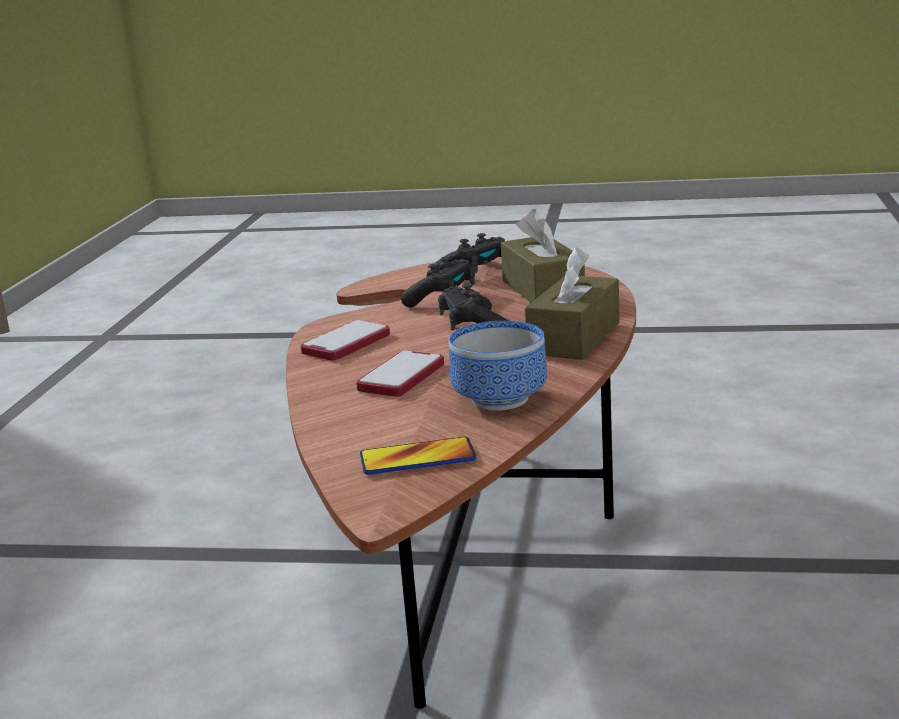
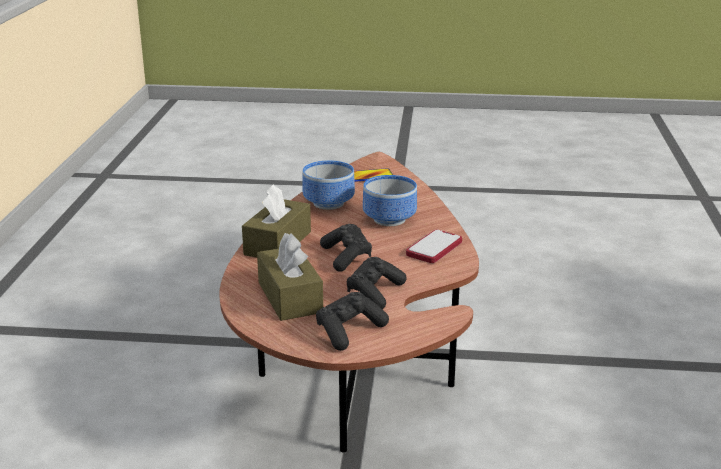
camera: 175 degrees right, 5 degrees up
phone [356,351,444,397] -> bowl [363,175,417,226]

